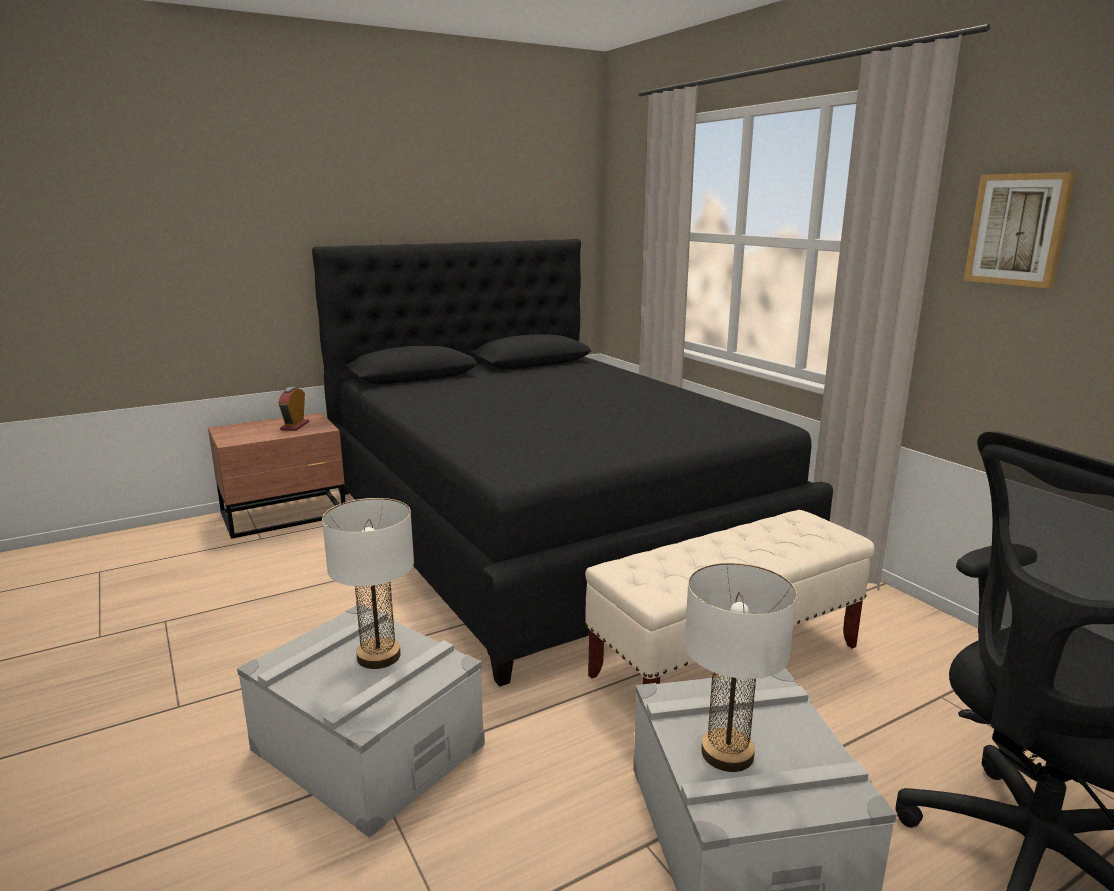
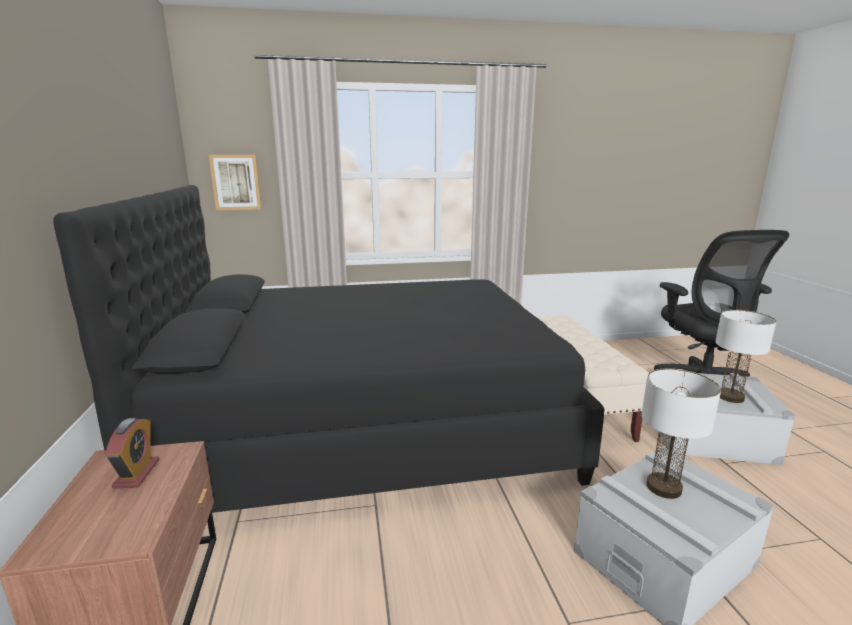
camera: 70 degrees left, 0 degrees up
alarm clock [278,387,309,431] -> alarm clock turned 120 degrees counterclockwise [105,418,160,488]
picture [964,172,1076,288] -> picture moved to [209,155,262,210]

